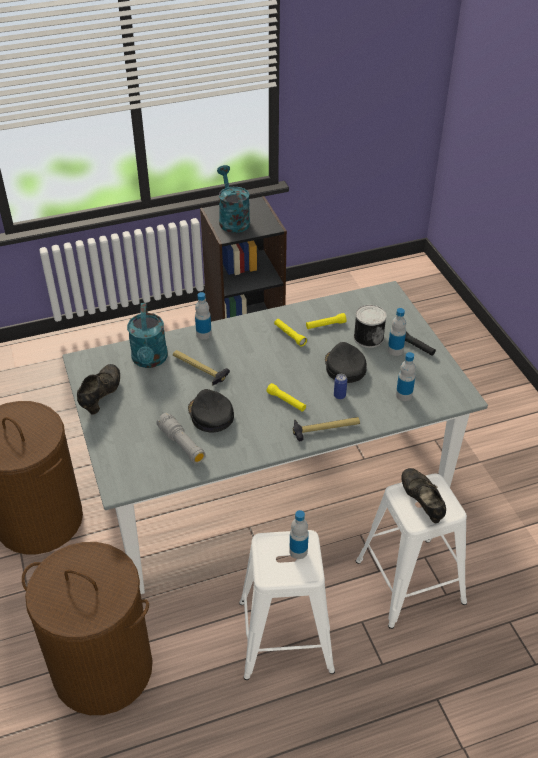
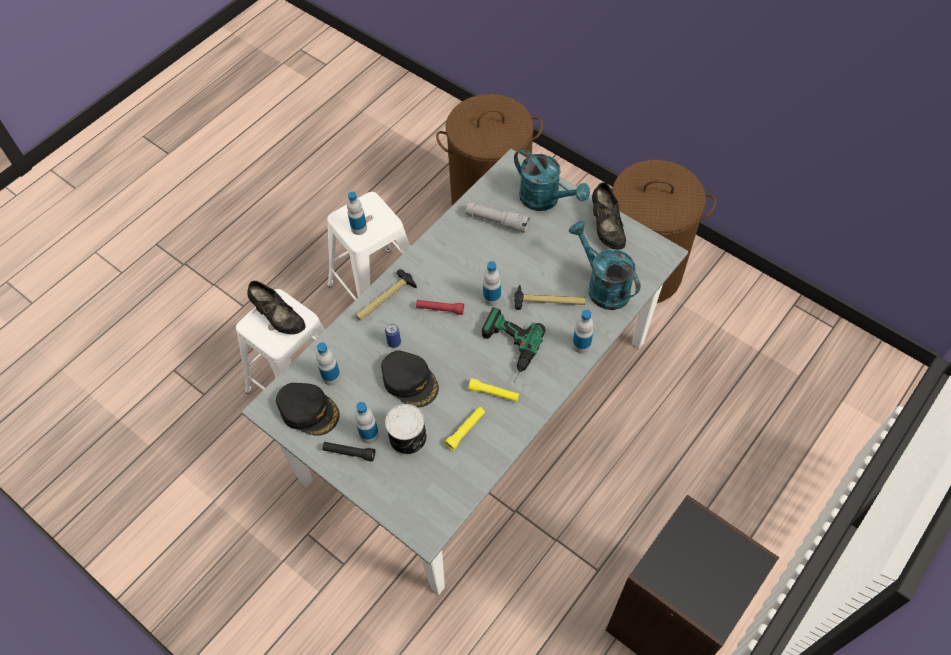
camera: 150 degrees right, 15 degrees up
black cap [188,389,234,432] -> black cap moved to [276,383,340,436]
turquoise watering can [217,165,250,233] -> turquoise watering can moved to [514,148,590,211]
yellow flashlight [266,383,306,412] -> red flashlight [416,300,464,315]
none -> power drill [482,307,546,382]
none -> bottle [483,261,501,306]

